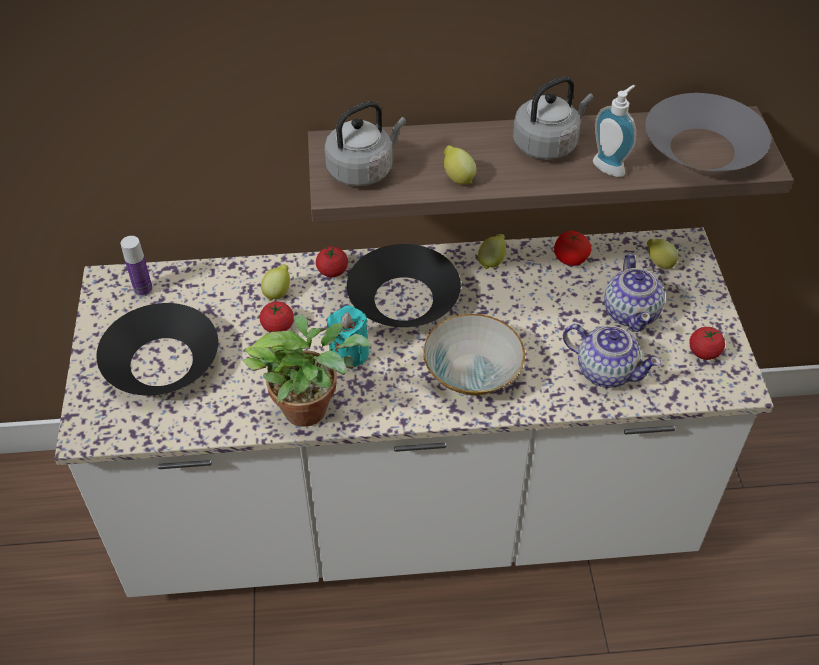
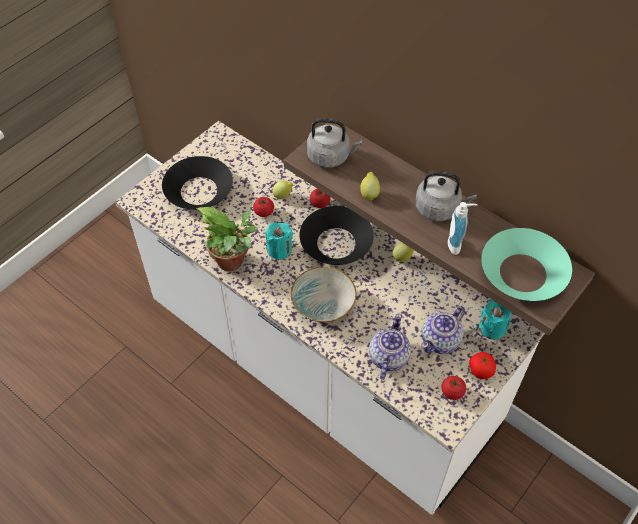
camera: 45 degrees right, 5 degrees up
bottle [121,236,153,297] -> none
tomato [554,231,592,266] -> tomato moved to [469,352,496,379]
teapot [563,324,661,388] -> teapot turned 150 degrees counterclockwise [369,314,411,380]
grey bowl [645,93,771,171] -> turquoise bowl [481,228,572,301]
lemon [647,239,678,269] -> turquoise candle [479,299,511,339]

